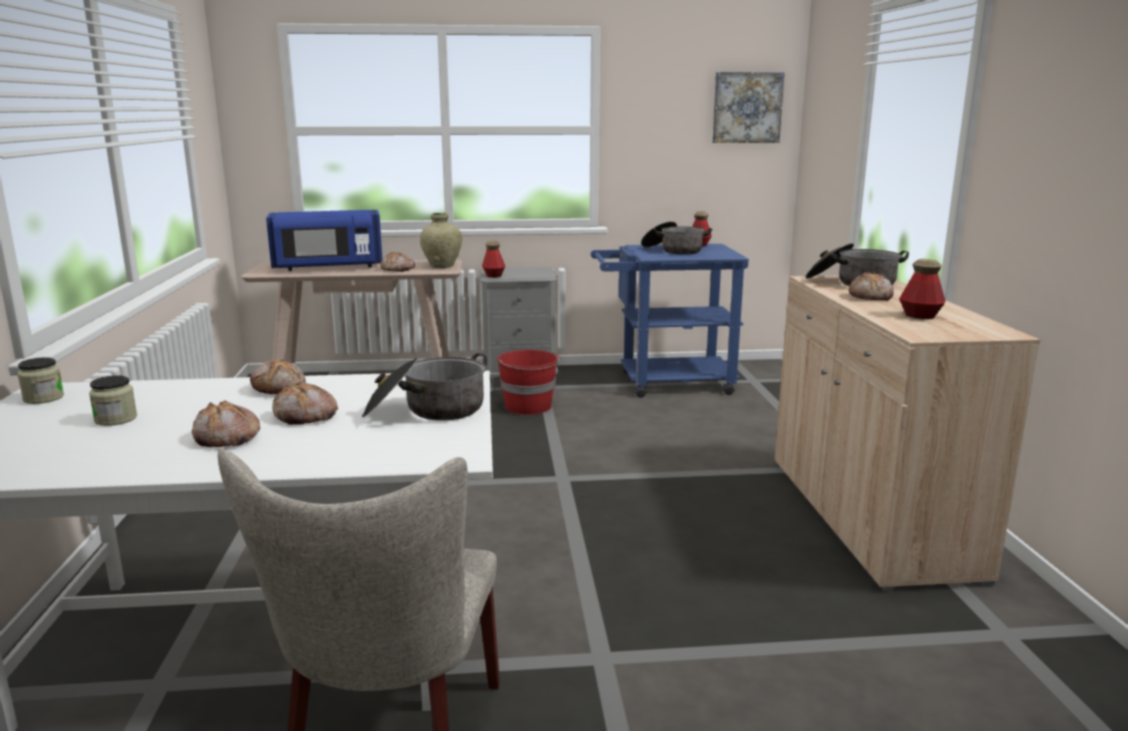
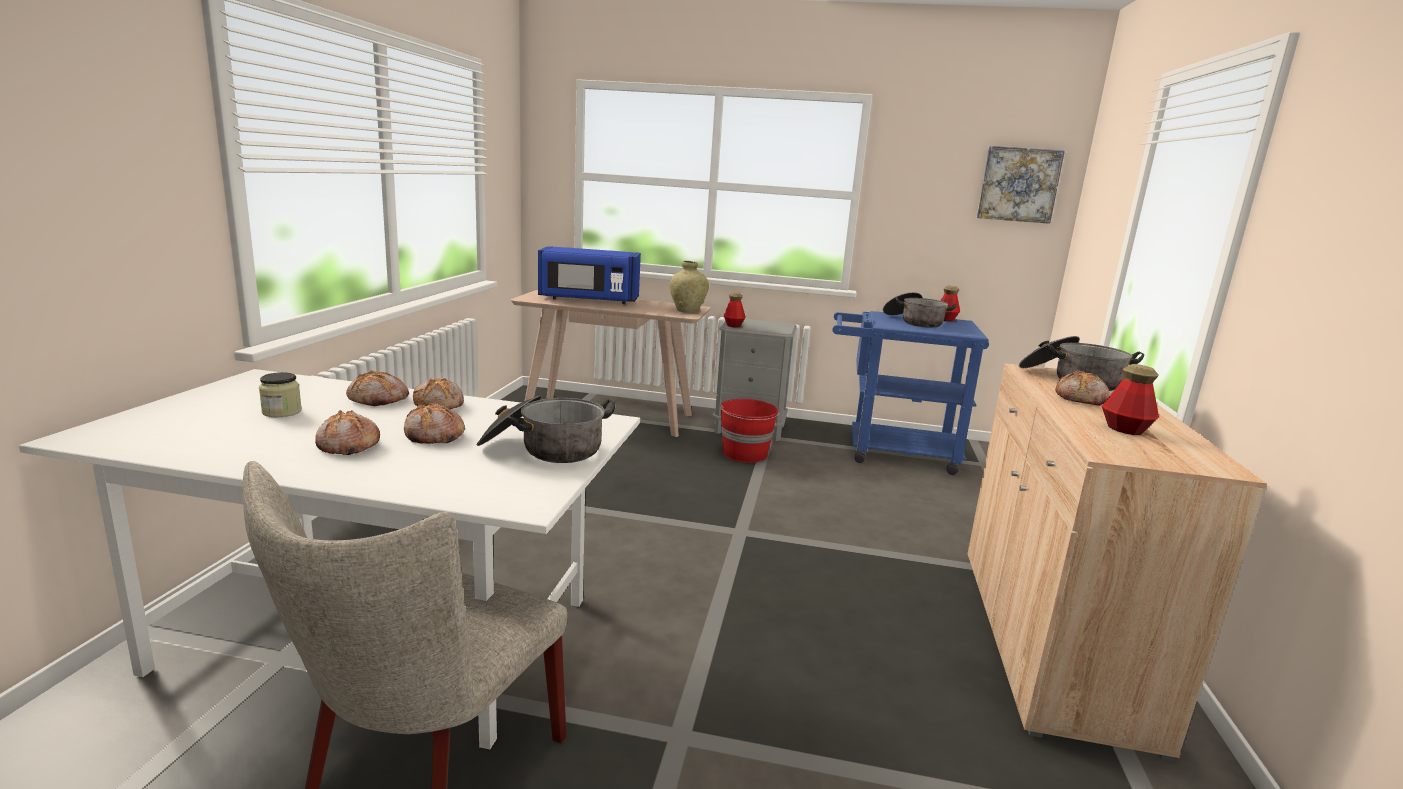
camera: 15 degrees right, 0 degrees up
jar [17,357,64,404] -> none
bread [380,252,415,272] -> bread moved to [346,370,409,406]

